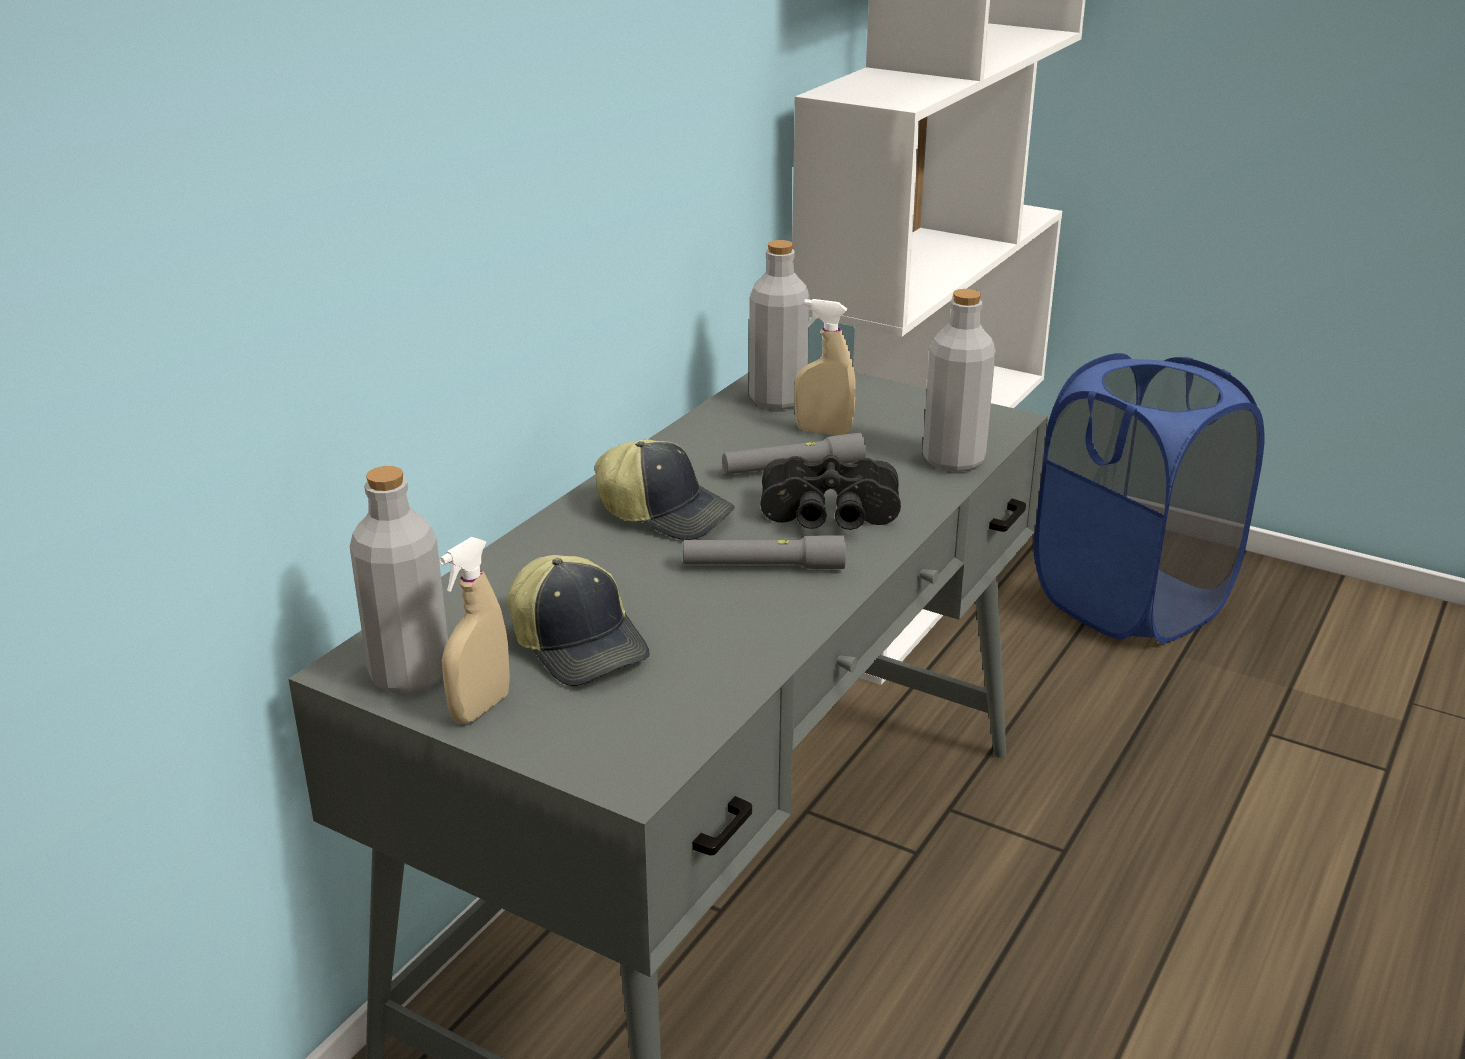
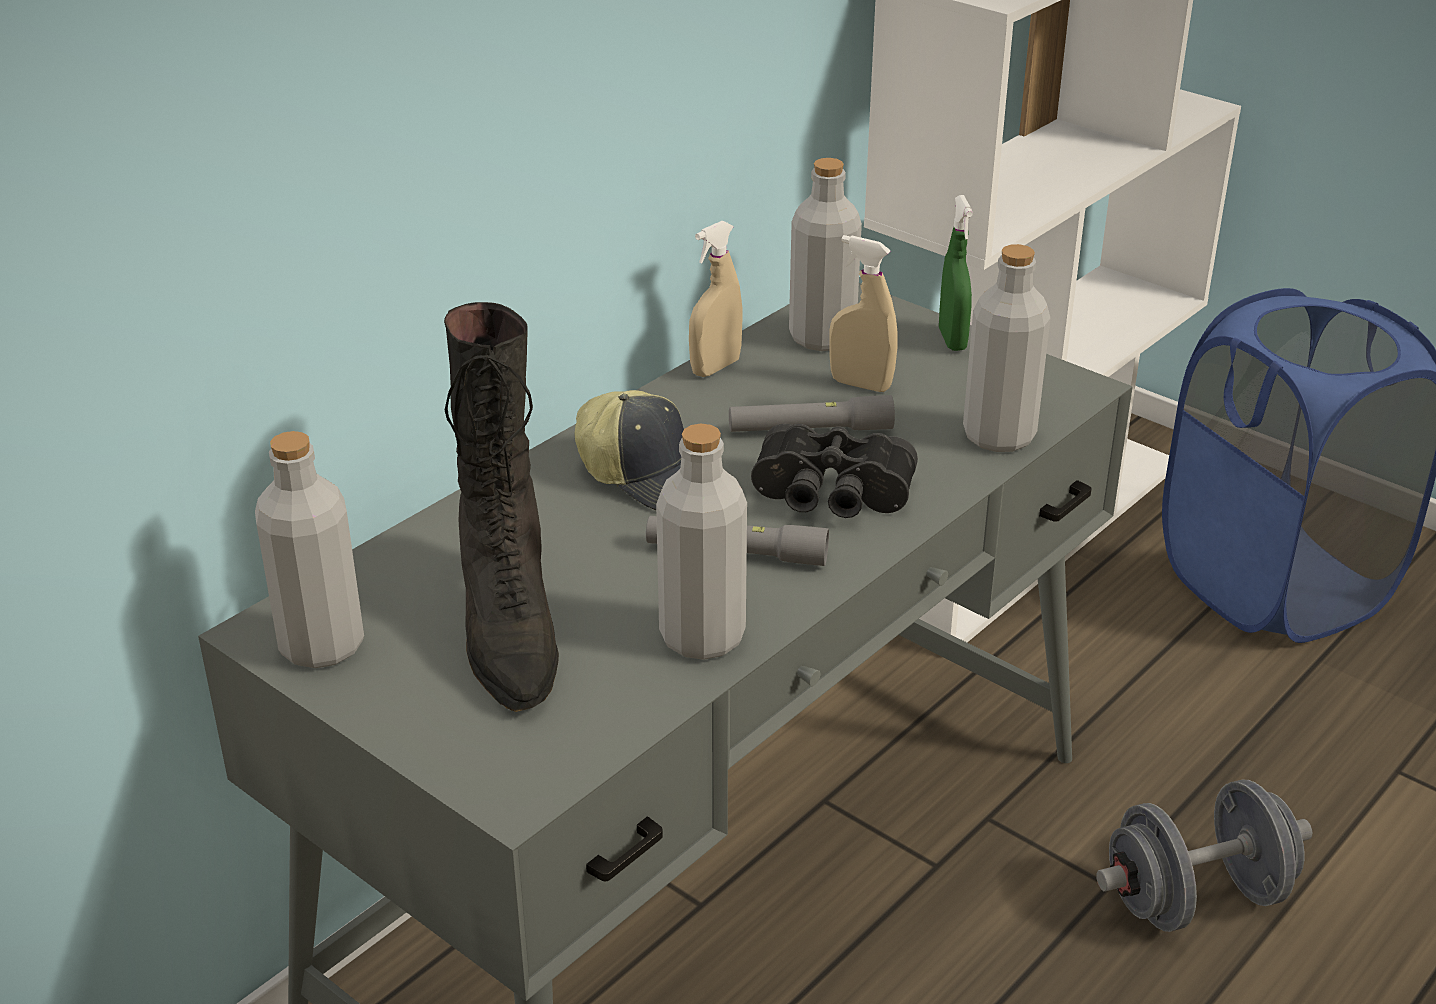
camera: 10 degrees right, 5 degrees up
beige spray bottle [439,537,510,724] -> beige spray bottle moved to [689,221,743,377]
cap [508,555,650,686] -> black boot [444,302,559,712]
none -> grey bottle [656,424,747,660]
none -> green spray bottle [939,195,973,351]
none -> grey dumbbell [1096,780,1312,932]

